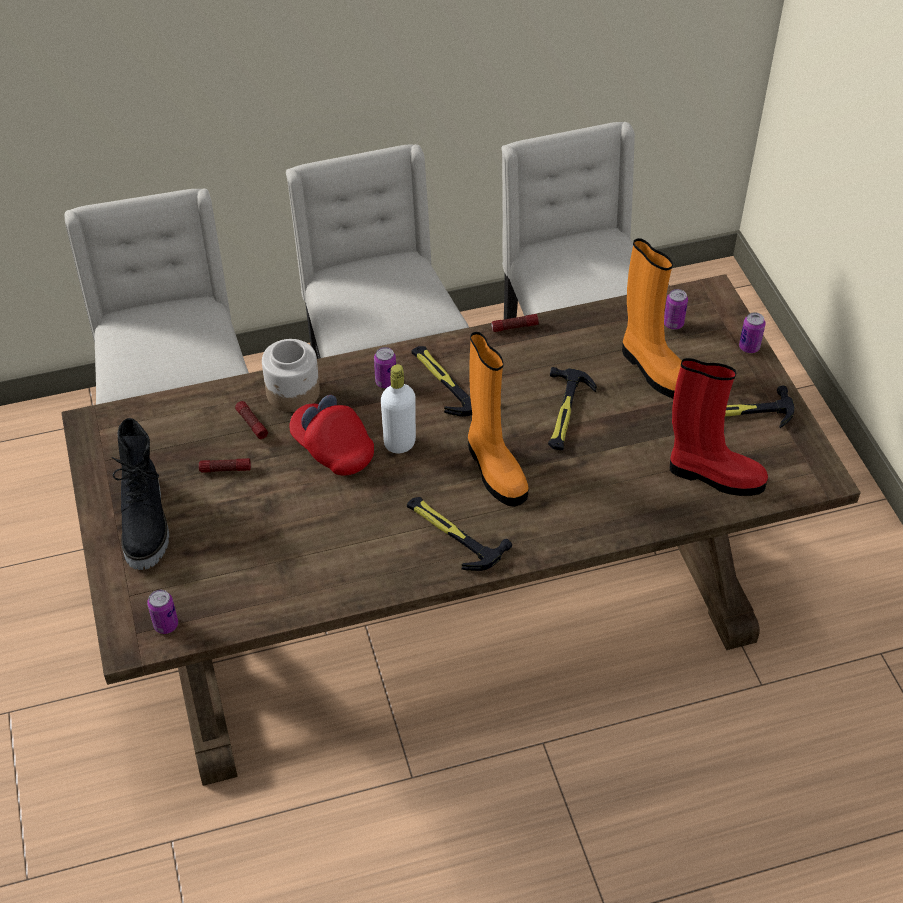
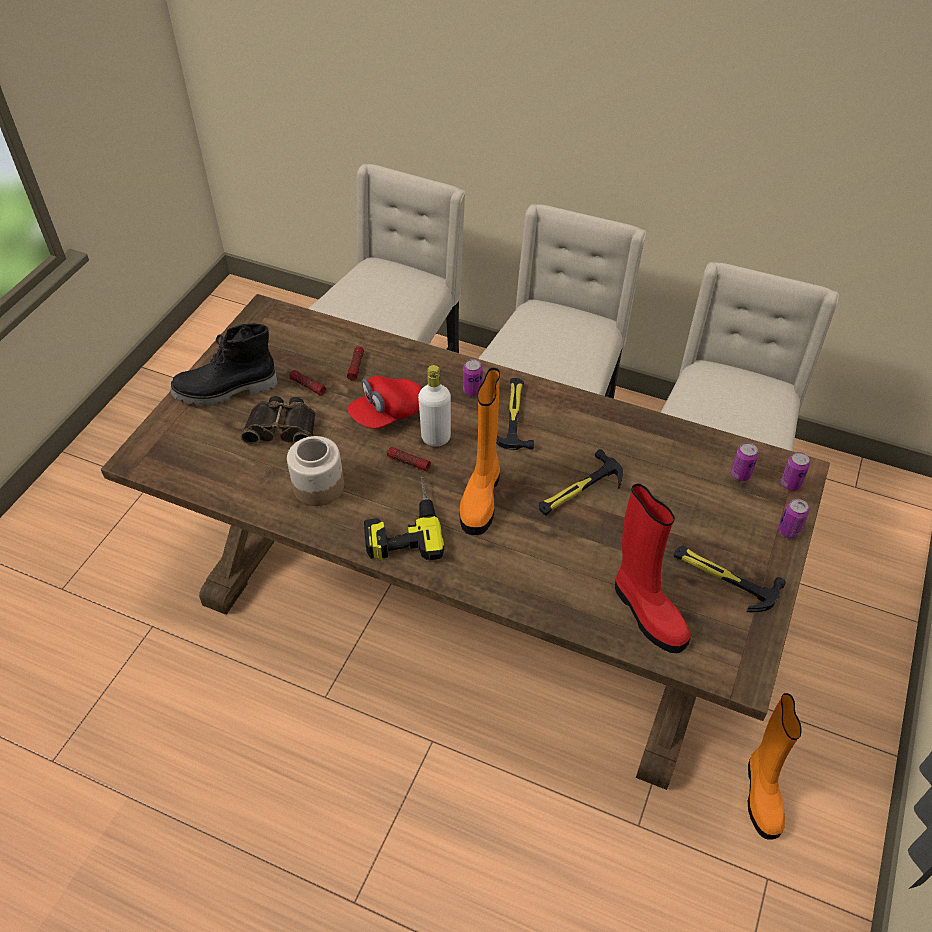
camera: 40 degrees right, 0 degrees up
black boot [112,418,169,570] -> black boot turned 45 degrees clockwise [170,323,277,406]
can [147,590,178,634] -> can moved to [781,452,810,491]
jar [262,339,320,412] -> jar moved to [287,436,344,506]
red cap [289,395,374,475] -> red cap turned 120 degrees counterclockwise [348,376,422,429]
hammer [407,497,512,571] -> power drill [364,476,444,560]
flashlight [491,314,539,332] -> flashlight moved to [387,447,431,472]
orange boot [622,238,681,398] -> orange boot moved to [748,693,802,840]
none -> binoculars [241,396,316,445]

